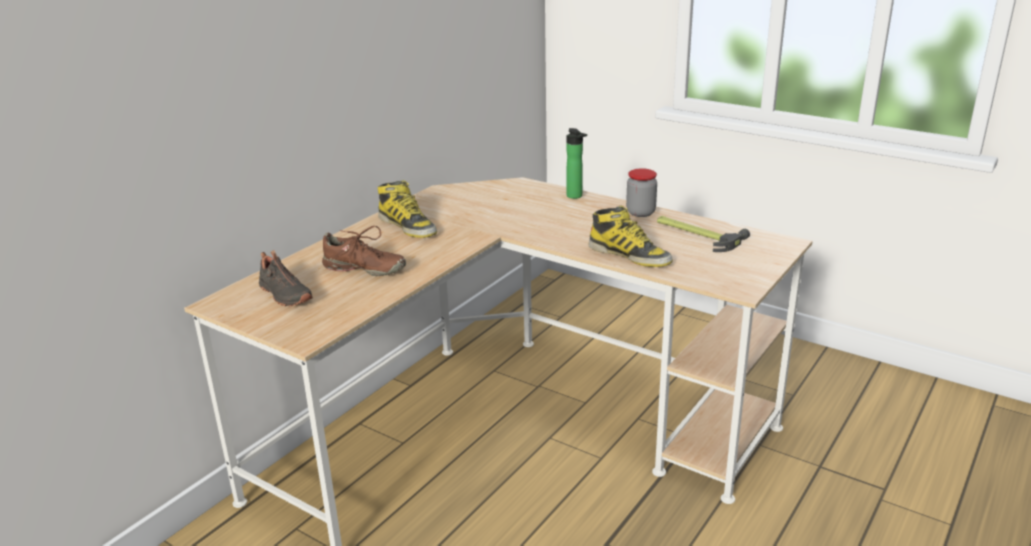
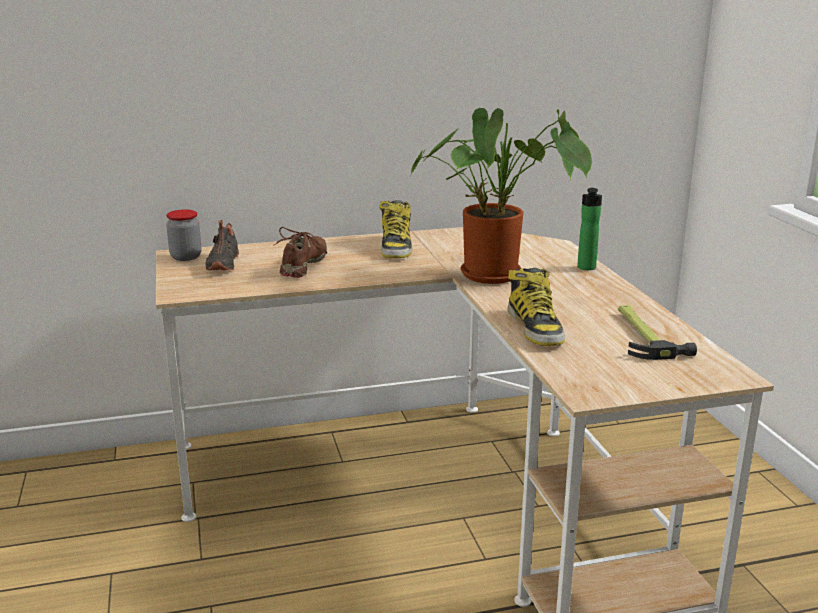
camera: 40 degrees right, 5 degrees down
brown shoe [322,226,406,276] -> brown shoe turned 135 degrees counterclockwise [273,227,327,278]
jar [626,168,657,217] -> jar moved to [166,209,201,261]
none -> potted plant [411,108,592,284]

